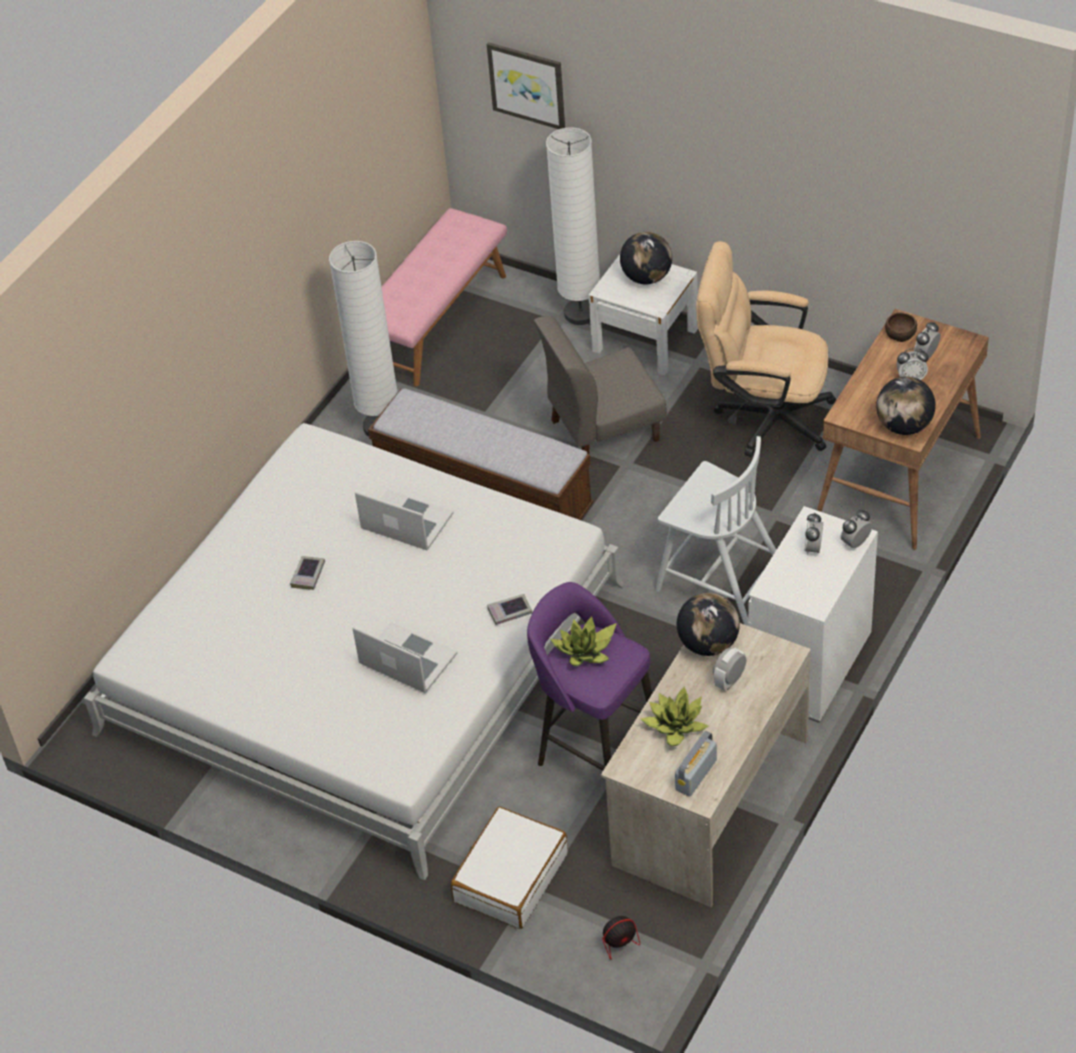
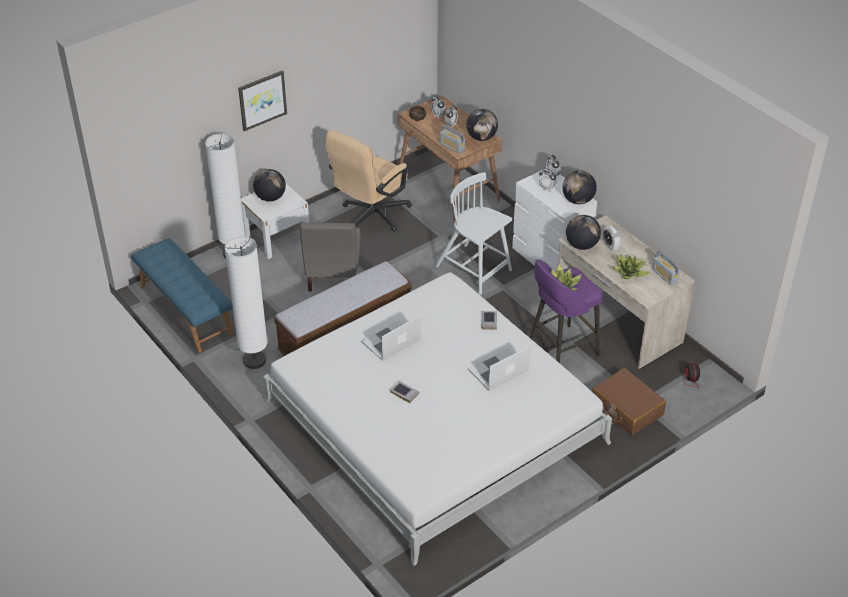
camera: 70 degrees left, 5 degrees down
pink bench [382,208,507,386] -> blue bench [131,238,234,352]
white suitcase [451,807,568,929] -> brown suitcase [592,368,666,435]
picture [487,42,565,129] -> picture moved to [238,70,287,131]
white chair [656,436,776,626] -> white chair turned 105 degrees counterclockwise [435,172,512,295]
none -> radio [440,125,465,154]
none -> globe [563,170,597,204]

